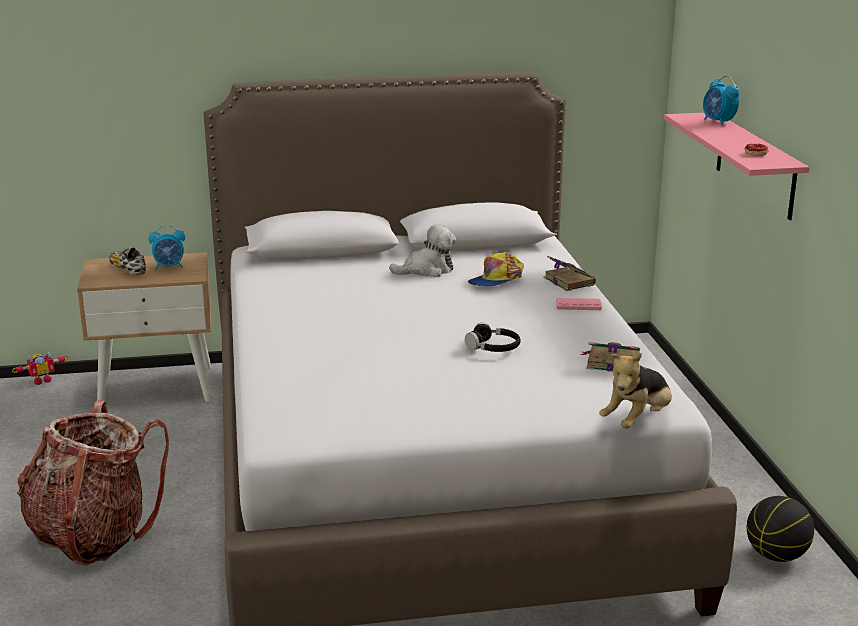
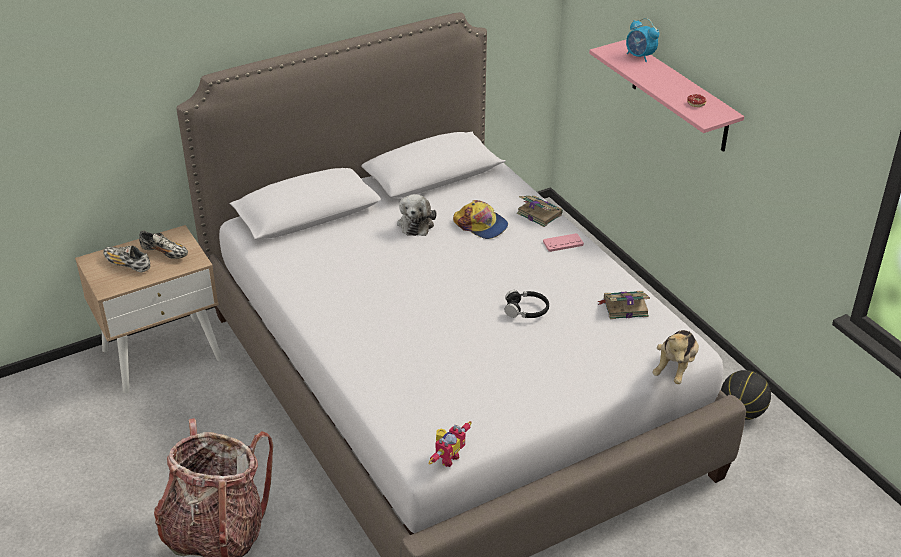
camera: 20 degrees left, 15 degrees up
toy robot [12,351,69,385] -> toy robot moved to [429,421,471,467]
alarm clock [149,225,185,270] -> shoe [139,230,188,259]
plush toy [389,224,456,277] -> plush toy turned 135 degrees clockwise [397,194,436,236]
cap [468,252,524,287] -> cap turned 75 degrees counterclockwise [453,200,508,239]

